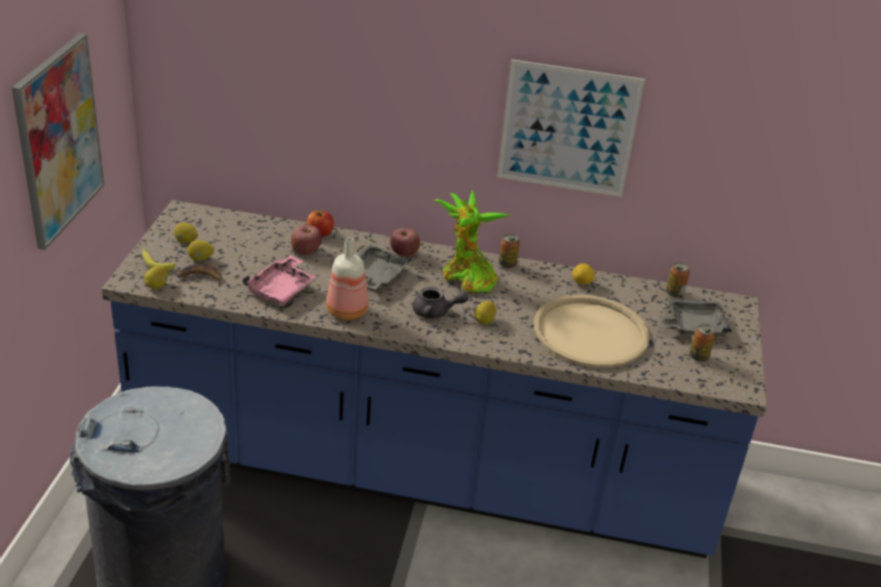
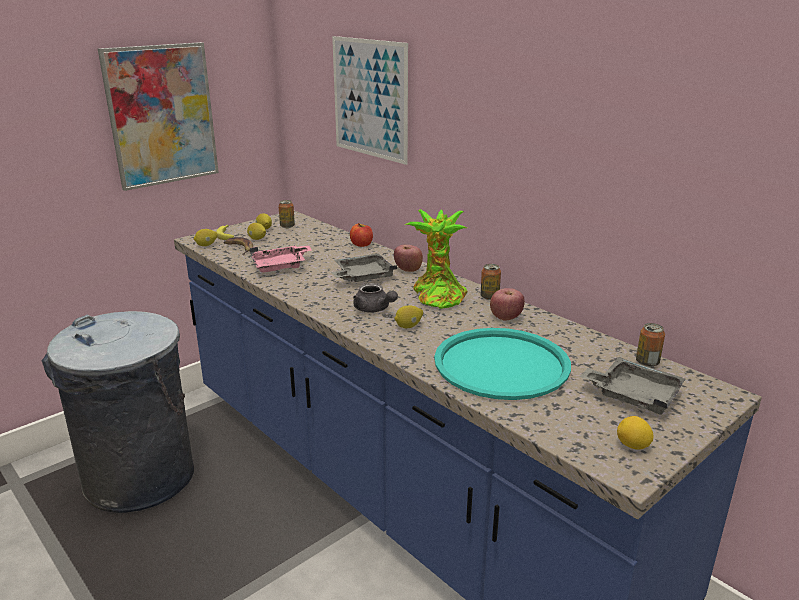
camera: 40 degrees right, 10 degrees down
apple [291,225,322,255] -> apple moved to [490,288,525,320]
bottle [326,238,369,320] -> none
picture [498,60,645,197] -> picture moved to [332,36,408,165]
beige tray [534,295,650,368] -> turquoise tray [434,328,571,400]
lemon [572,263,595,285] -> lemon moved to [617,416,653,450]
can [689,324,715,362] -> can moved to [278,200,295,228]

